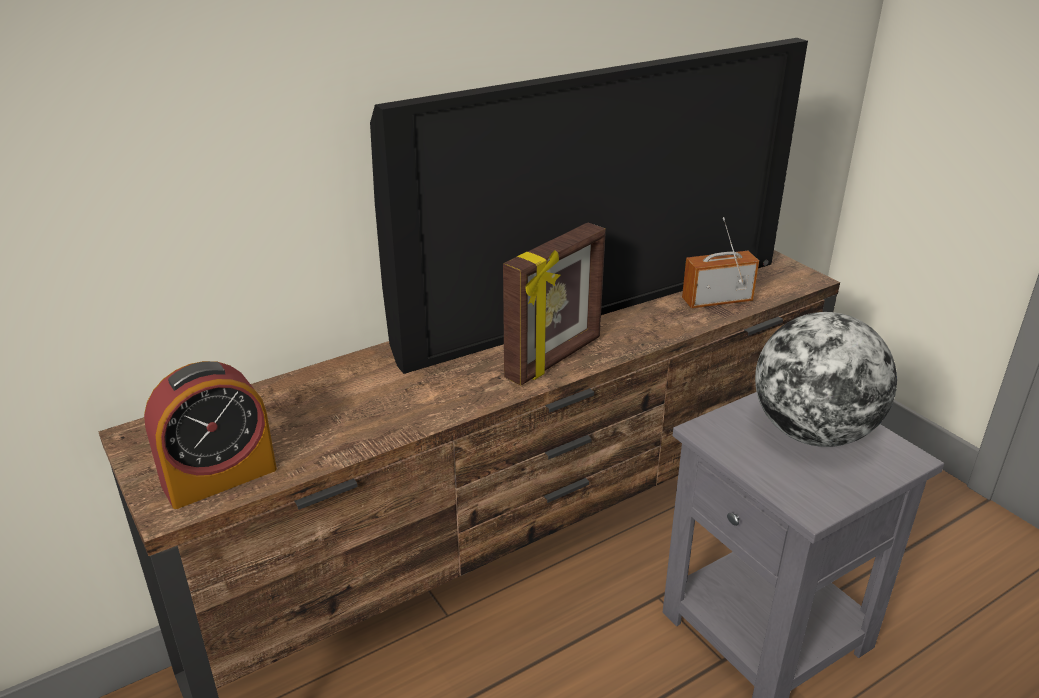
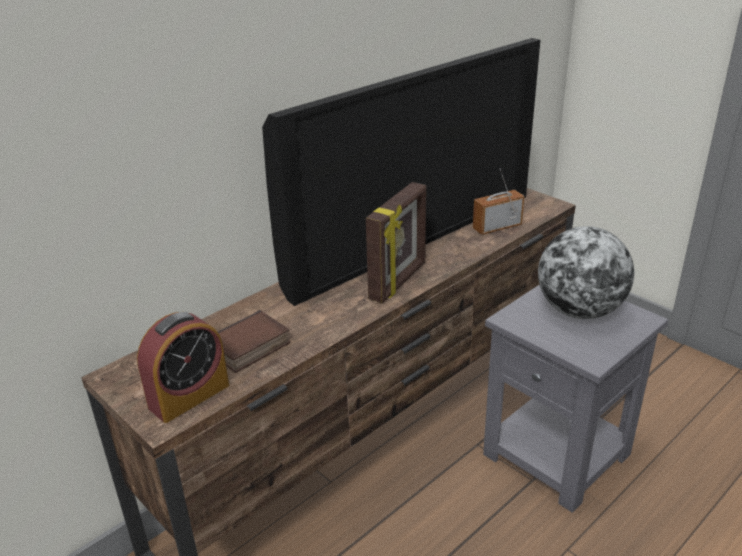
camera: 10 degrees left, 0 degrees up
none -> book [218,310,291,373]

